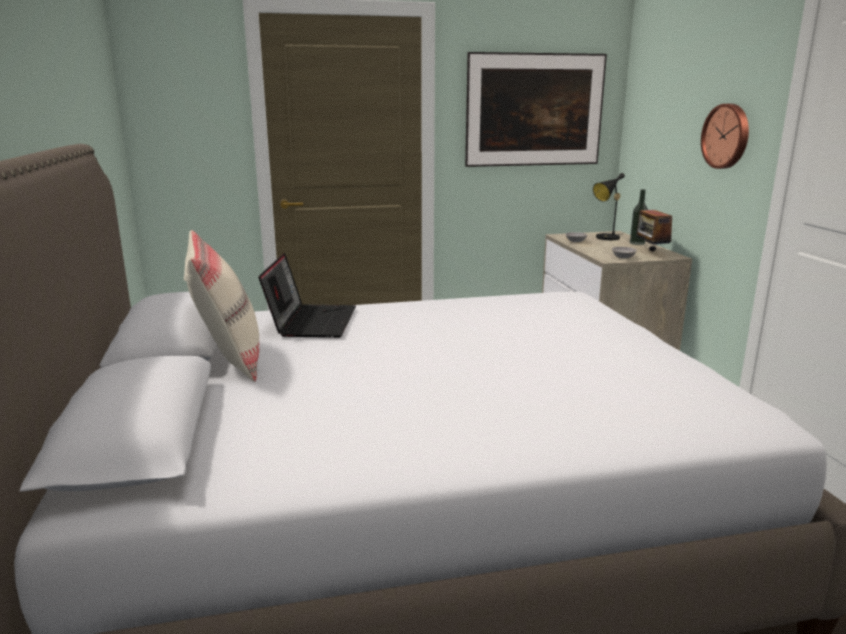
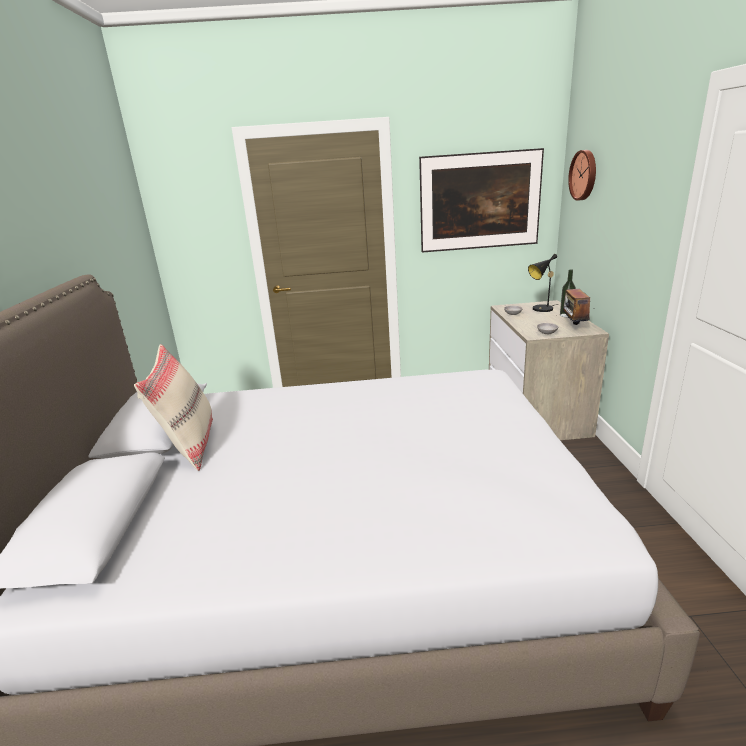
camera: 10 degrees right, 5 degrees up
laptop [258,253,356,338] -> none
wall clock [701,104,749,169] -> wall clock moved to [568,150,596,201]

